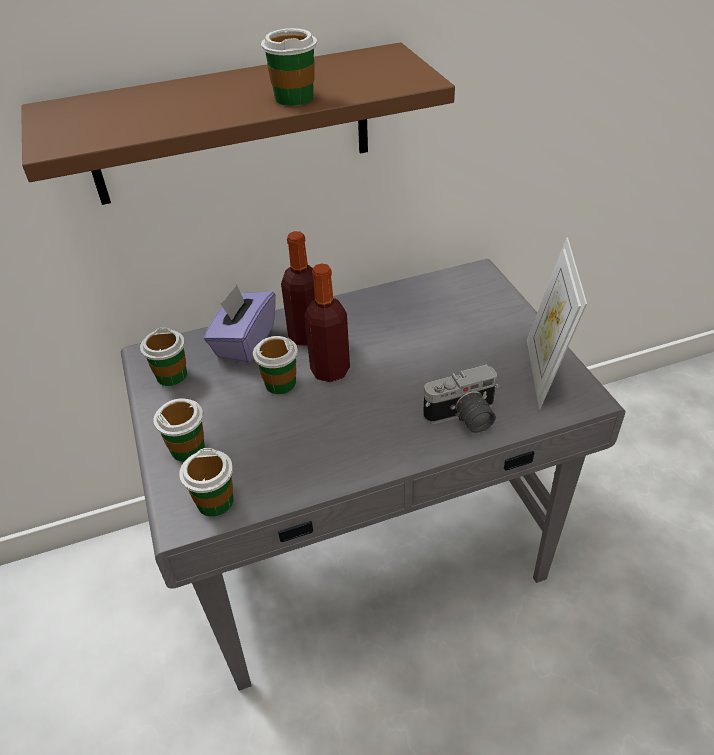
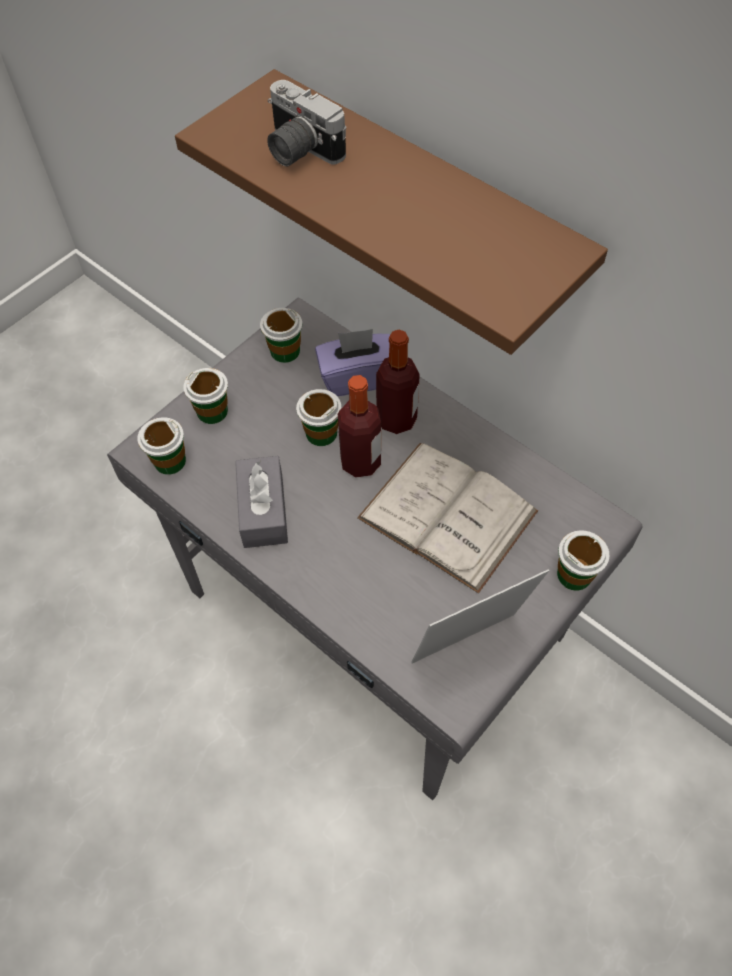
camera: 60 degrees right, 15 degrees up
cup [261,28,317,106] -> cup moved to [557,530,609,591]
camera [423,364,500,433] -> camera moved to [267,80,346,167]
none -> grey tissue box [235,456,288,548]
none -> white book [357,443,538,594]

